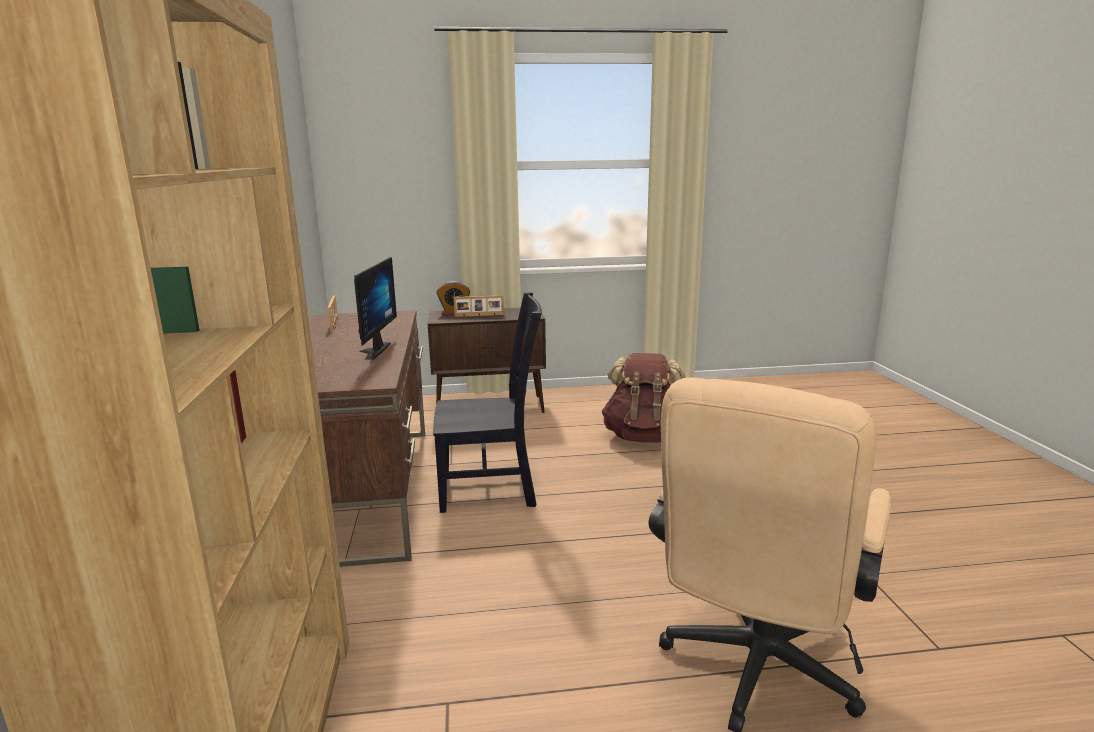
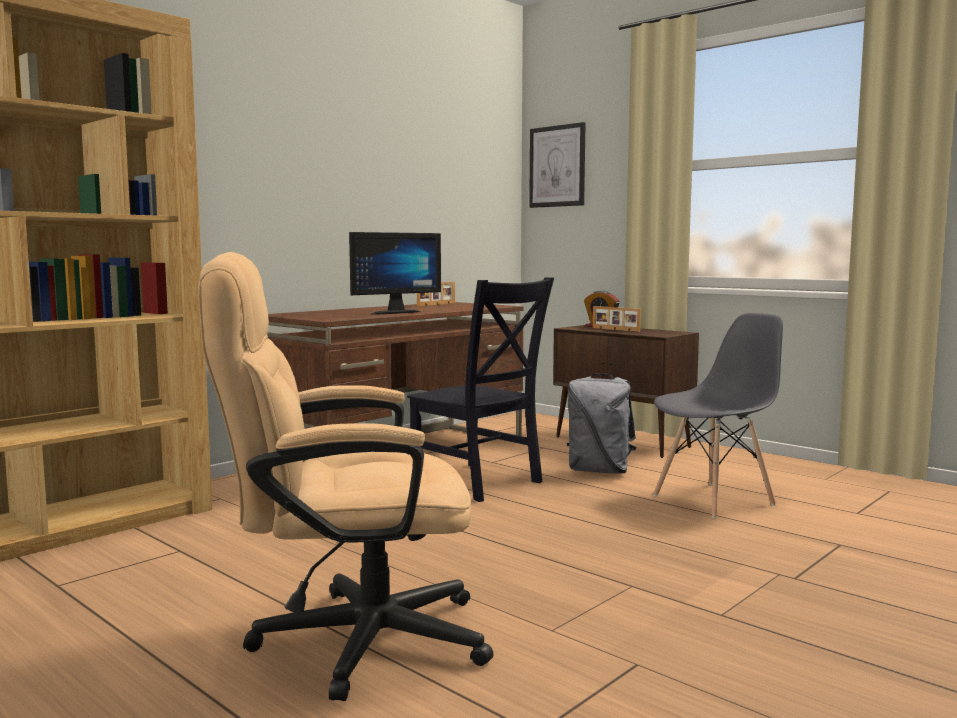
camera: 50 degrees right, 10 degrees down
brown backpack [602,353,685,443] -> grey chair [653,313,783,519]
none -> picture [529,122,586,208]
none -> grey backpack [567,373,636,474]

